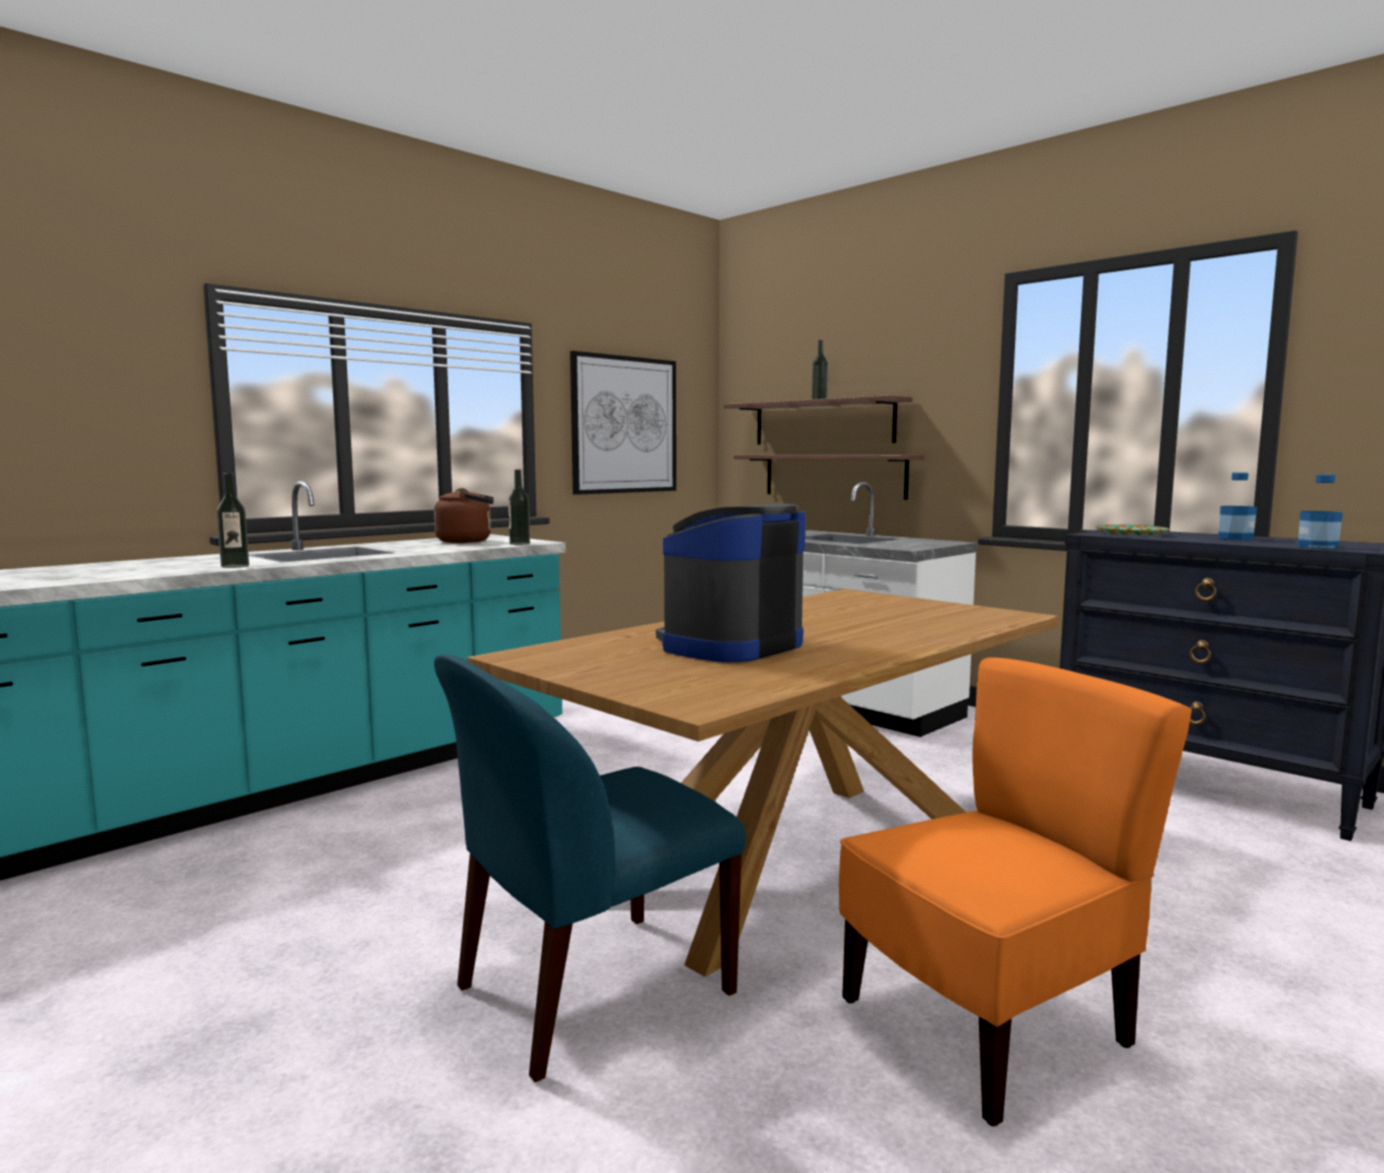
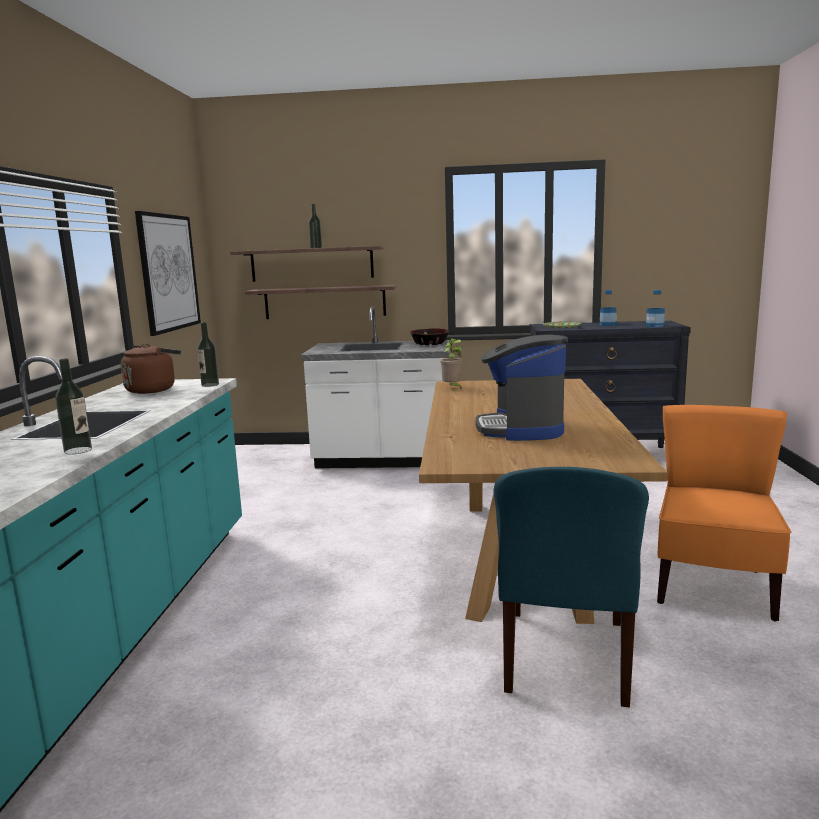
camera: 40 degrees left, 5 degrees up
none -> bowl [410,328,449,345]
none -> potted plant [440,338,462,390]

